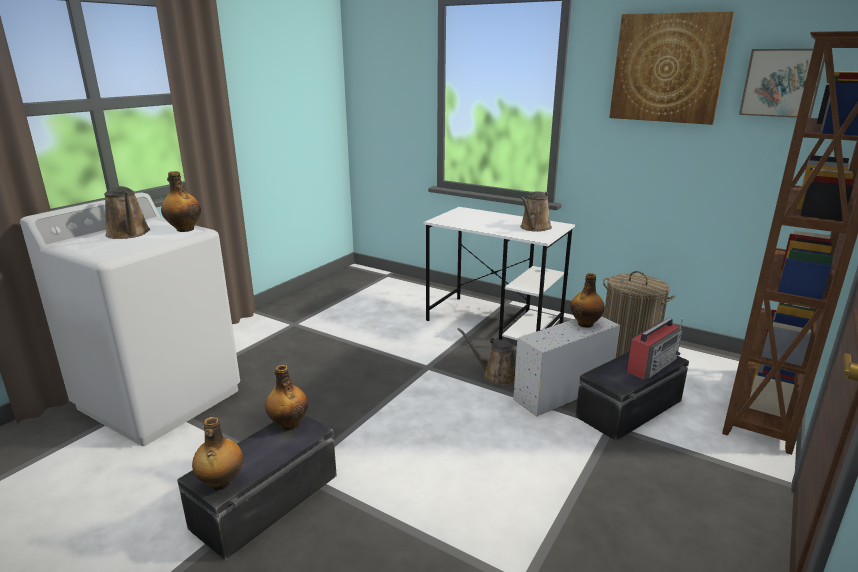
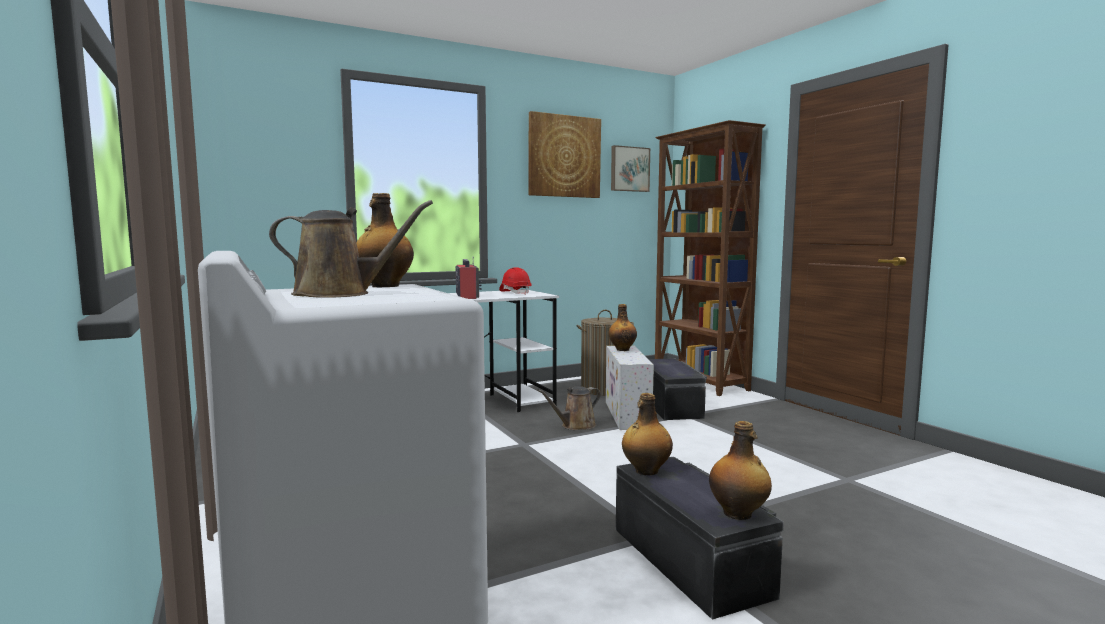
camera: 60 degrees left, 15 degrees down
brown watering can [520,191,552,232] -> red hard hat [499,267,532,295]
radio [626,318,683,379] -> radio moved to [455,257,481,299]

